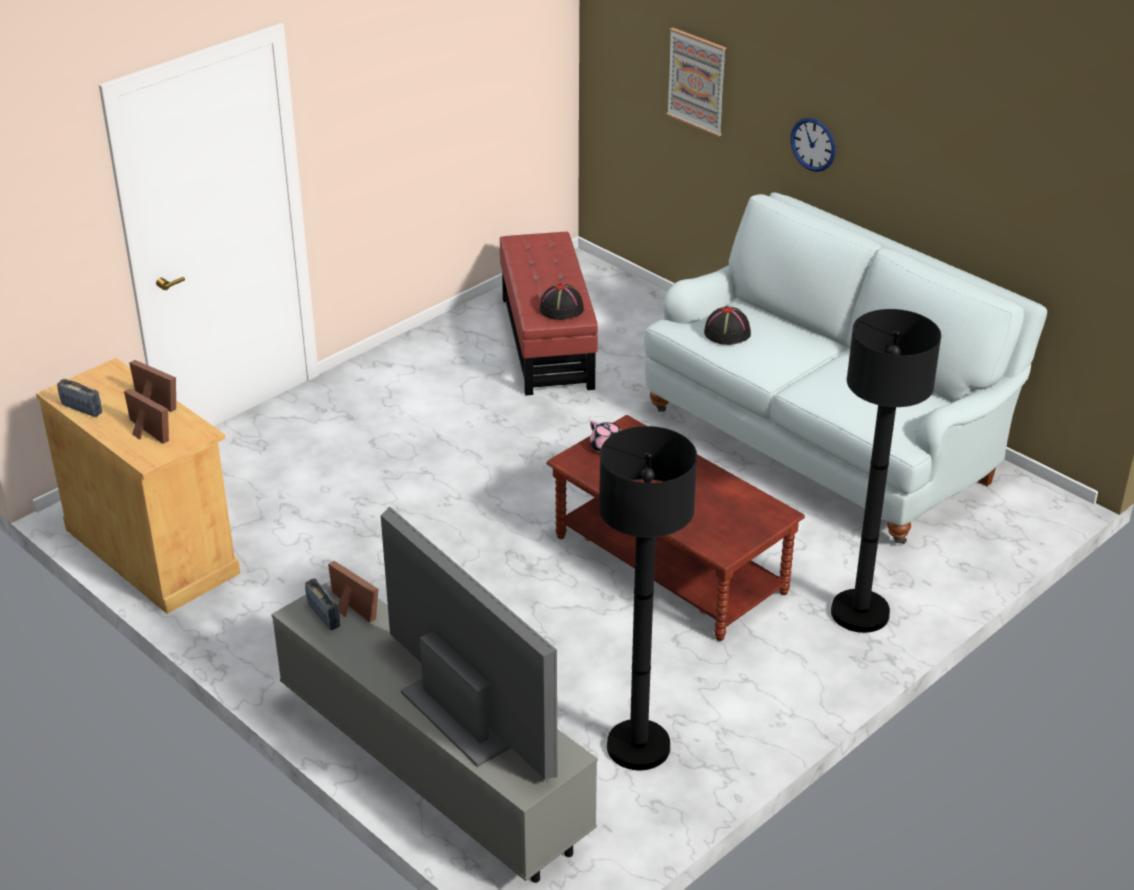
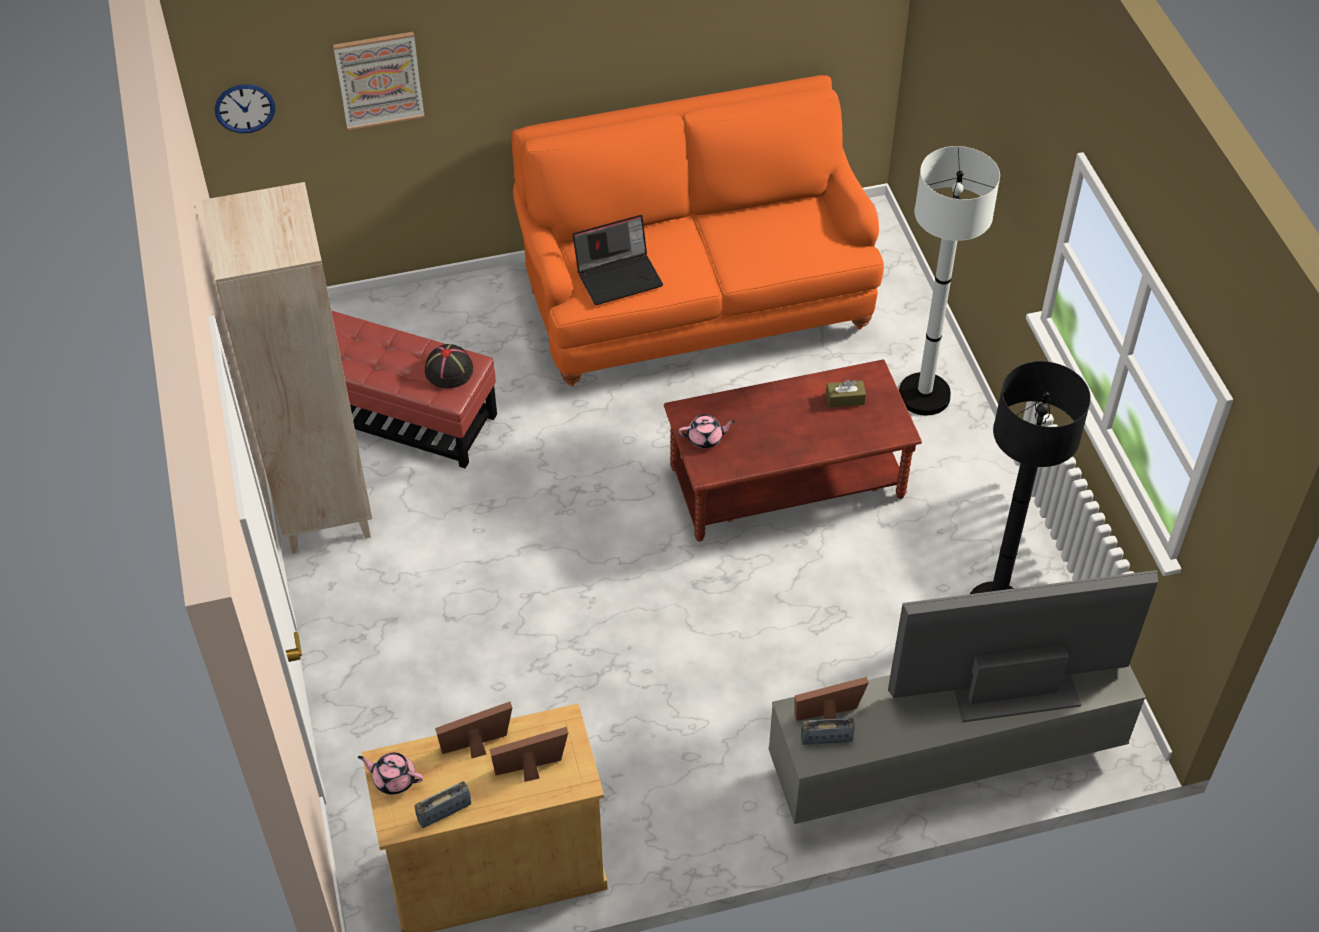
camera: 60 degrees left, 15 degrees up
white sofa [644,192,1047,544] -> orange sofa [512,75,884,386]
black hat [704,306,751,345] -> laptop [573,215,663,305]
wall clock [791,118,835,172] -> wall clock moved to [215,84,275,133]
black floor lamp [831,309,941,633] -> white floor lamp [899,146,1000,415]
none -> beige bookcase [202,182,373,554]
none -> pink teapot [358,752,423,795]
none -> brown tissue box [826,380,866,408]

